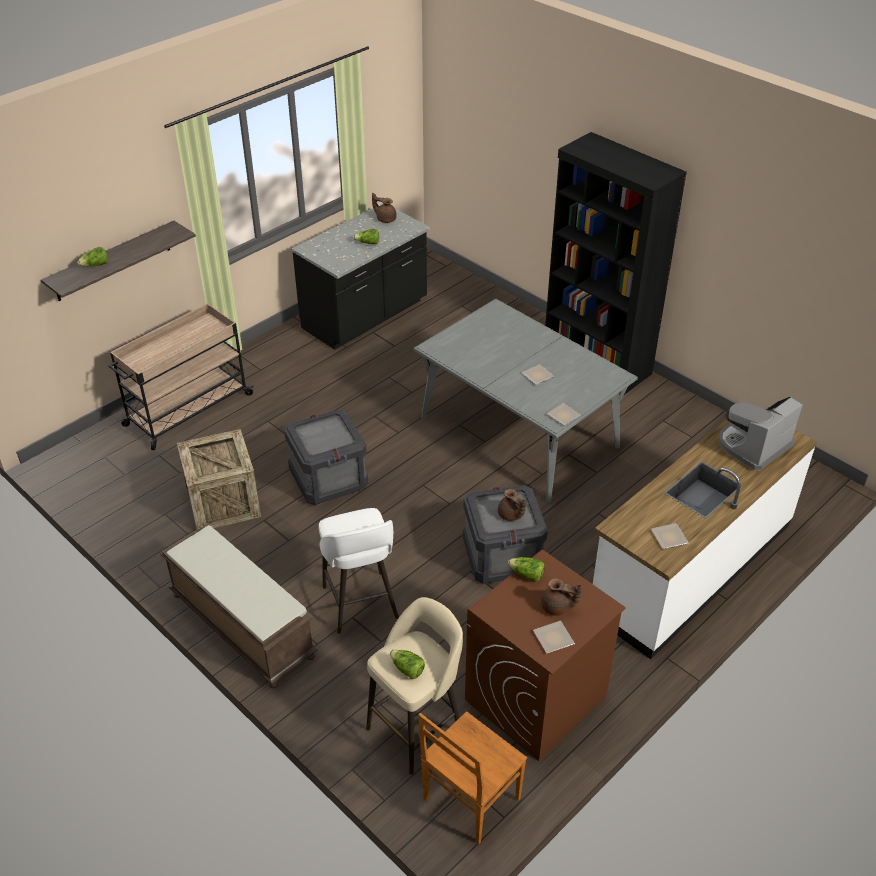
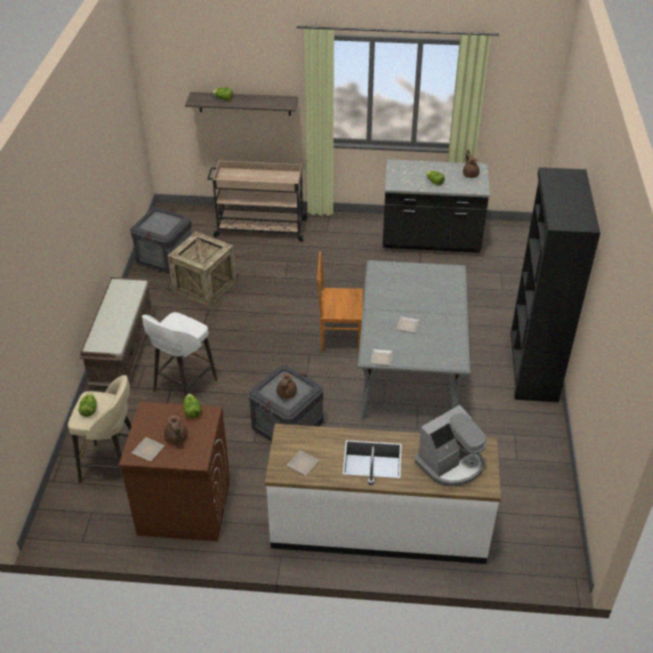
camera: 50 degrees right, 0 degrees up
crate [284,410,368,505] -> crate moved to [130,208,192,273]
brown chair [418,711,527,844] -> brown chair moved to [317,252,363,353]
coffee machine [718,396,803,471] -> coffee machine turned 135 degrees clockwise [415,405,487,487]

